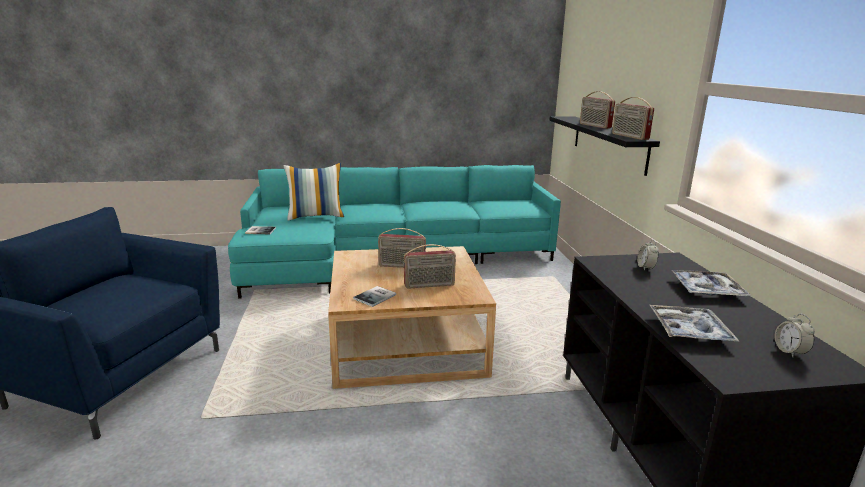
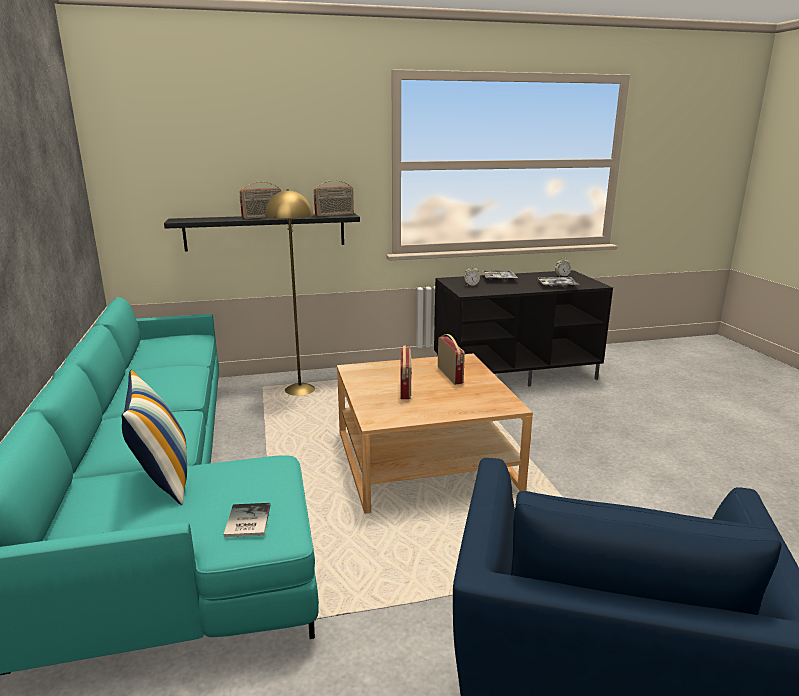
camera: 95 degrees left, 0 degrees up
book [353,286,396,307] -> none
none -> yellow floor lamp [265,189,315,396]

